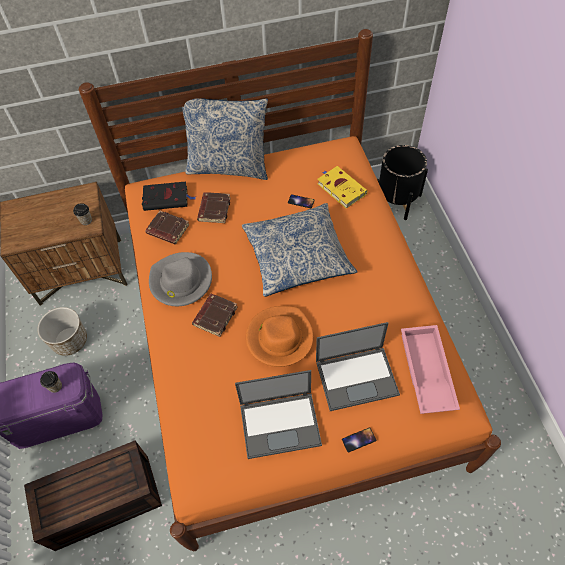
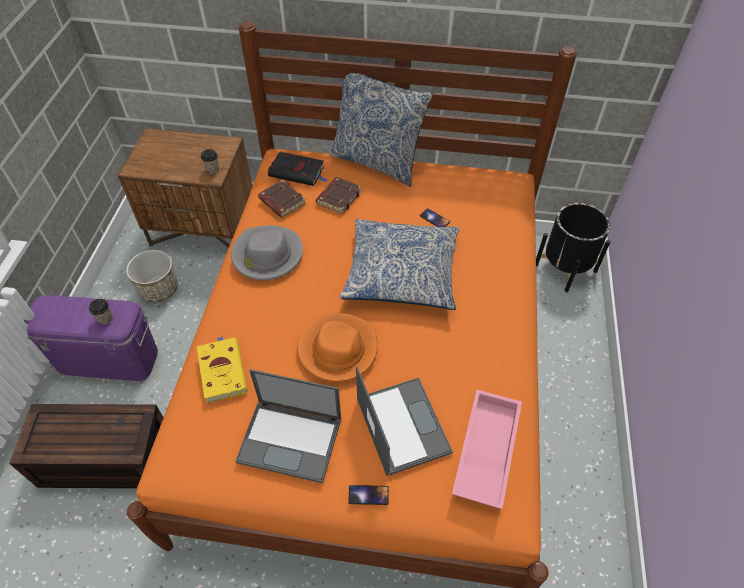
camera: 20 degrees right, 5 degrees down
brown book [192,294,238,337] -> none
laptop [316,322,400,411] -> laptop turned 120 degrees counterclockwise [356,366,453,476]
yellow book [317,166,368,209] -> yellow book moved to [197,337,248,403]

